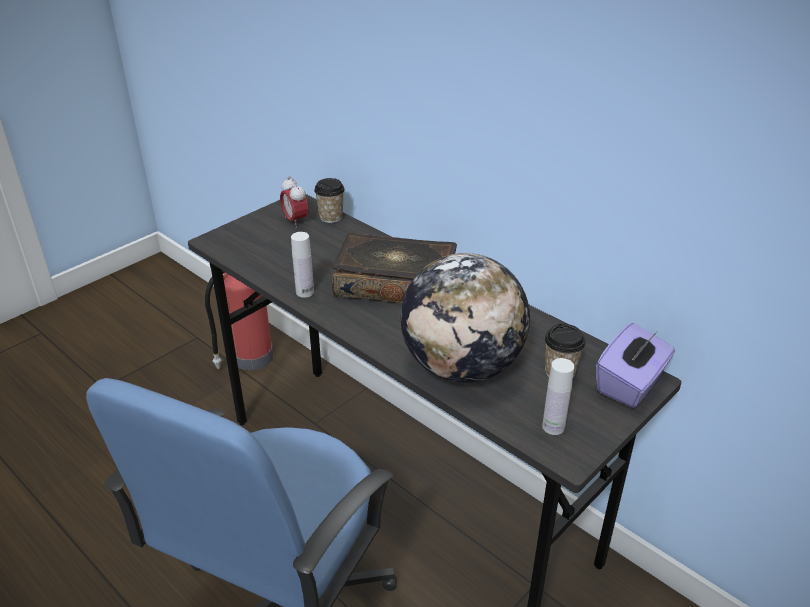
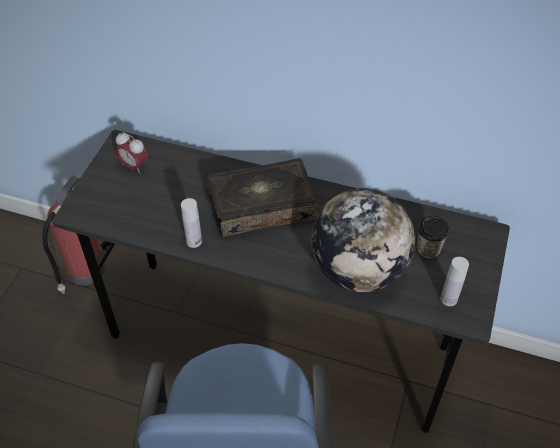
camera: 25 degrees left, 15 degrees up
cup [314,178,345,223] -> none
purple tissue box [596,323,675,408] -> none

